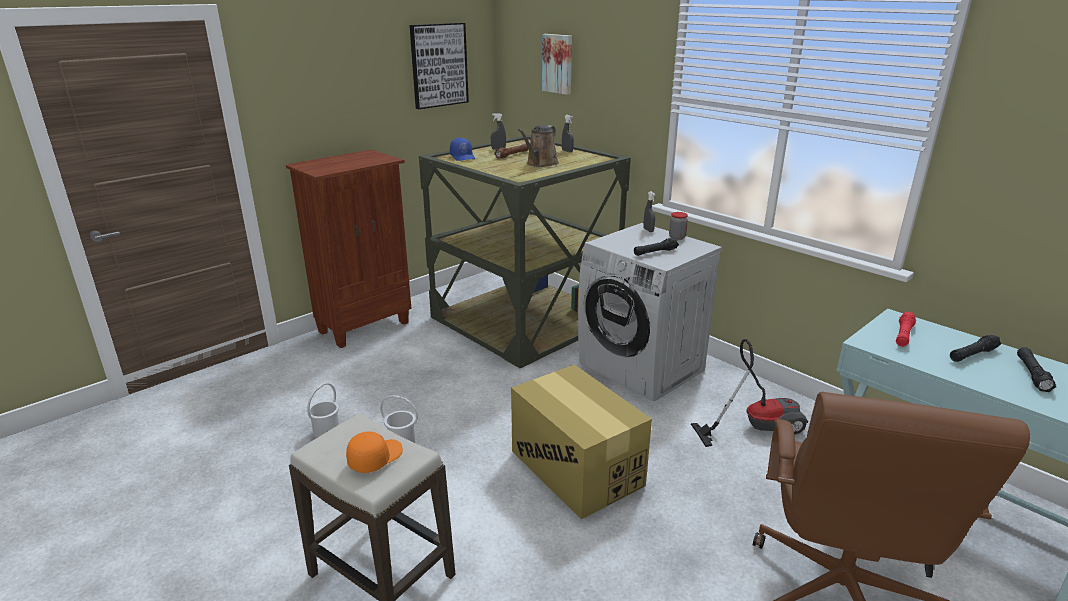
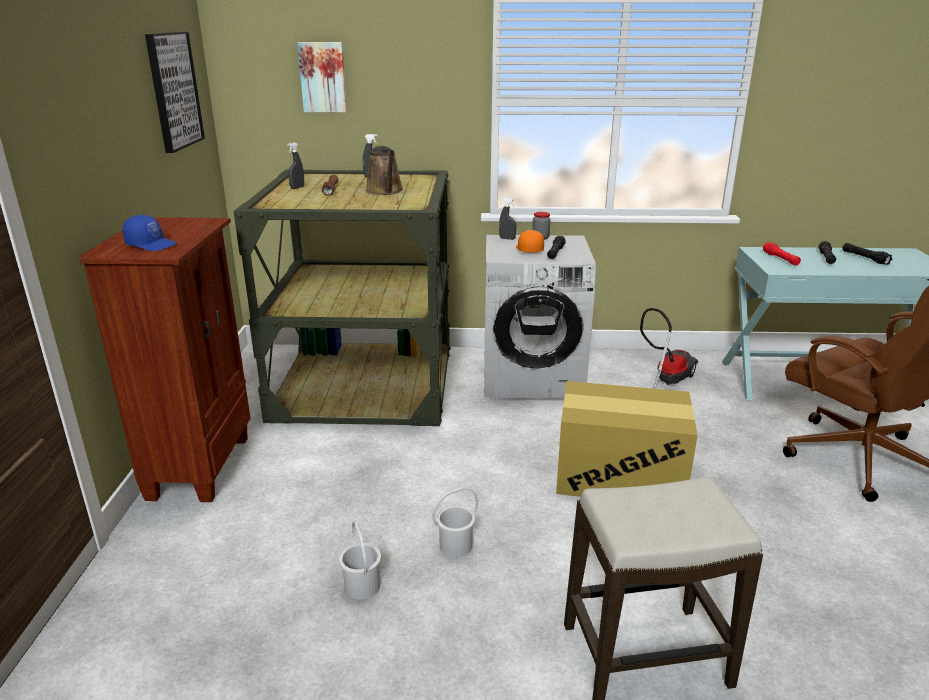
camera: 45 degrees left, 0 degrees up
orange cap [346,431,403,473] -> orange cap moved to [516,230,544,252]
blue cap [450,138,475,161] -> blue cap moved to [123,215,177,251]

